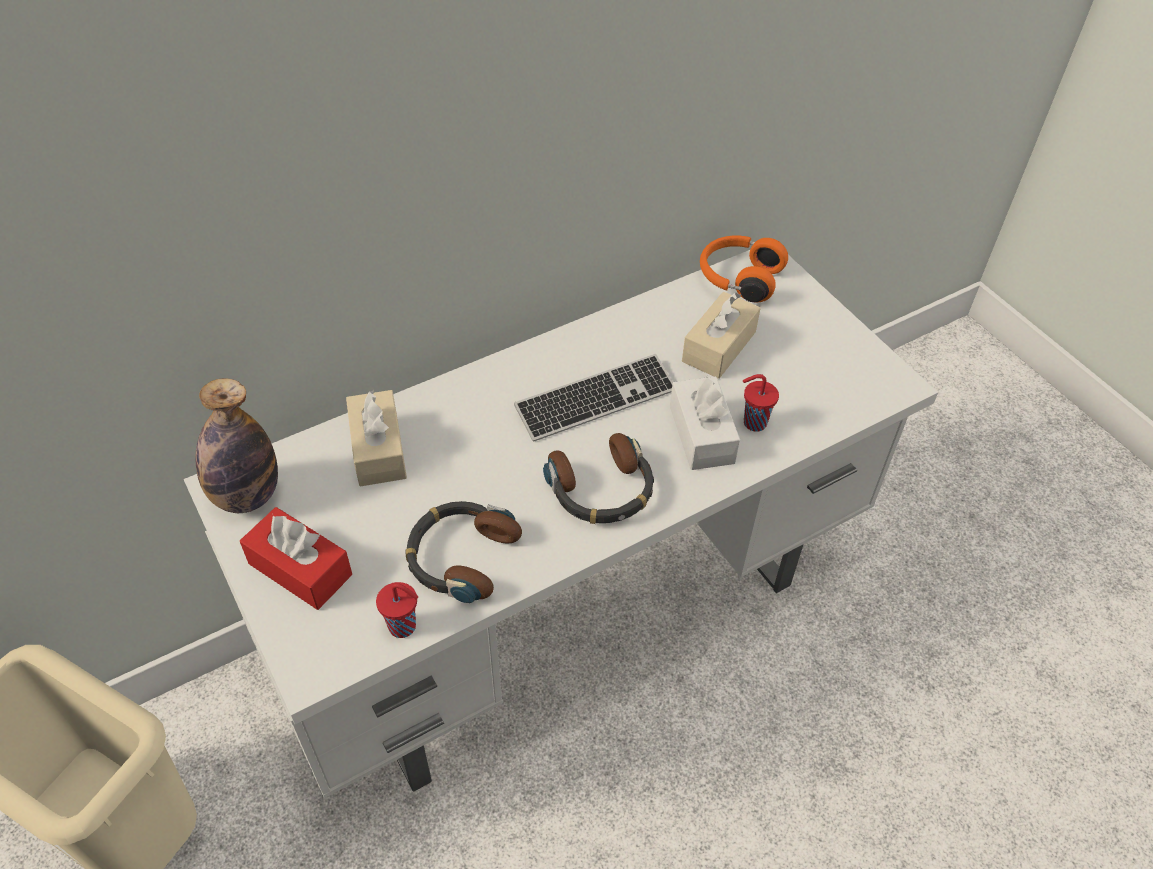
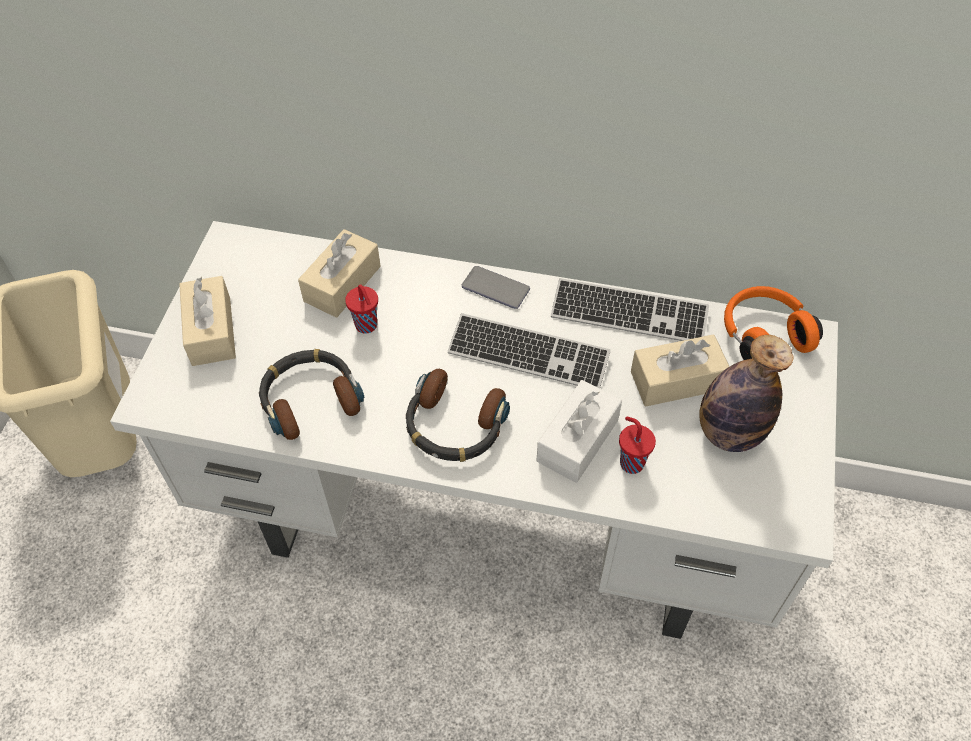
camera: 45 degrees right, 5 degrees up
bottle [195,378,278,513] -> bottle moved to [699,335,794,452]
red tissue box [240,507,352,610] -> beige tissue box [179,276,236,366]
red cup [376,582,418,638] -> red cup moved to [345,284,378,334]
none -> phone [462,266,530,309]
none -> keyboard [551,278,709,341]

